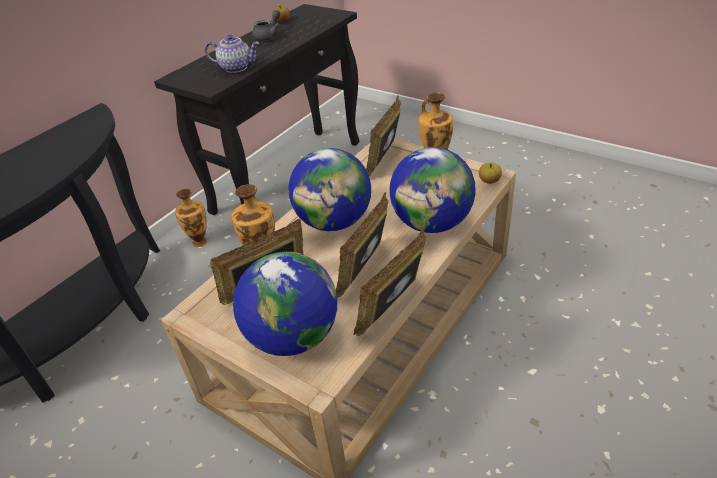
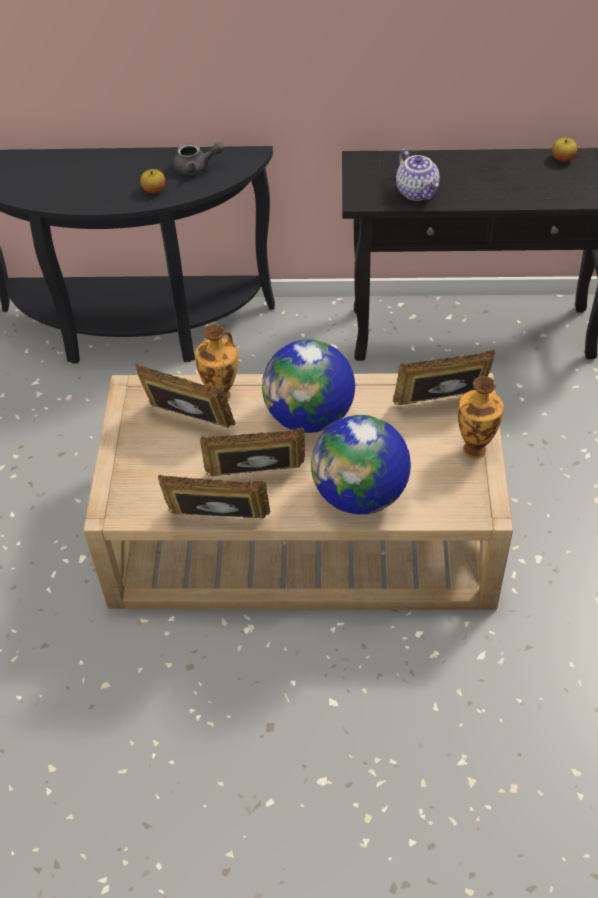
camera: 55 degrees right, 10 degrees up
vase [175,189,207,247] -> none
globe [233,252,337,356] -> none
grey teapot [252,10,280,41] -> grey teapot moved to [173,142,224,175]
apple [479,163,502,184] -> apple moved to [140,169,165,193]

